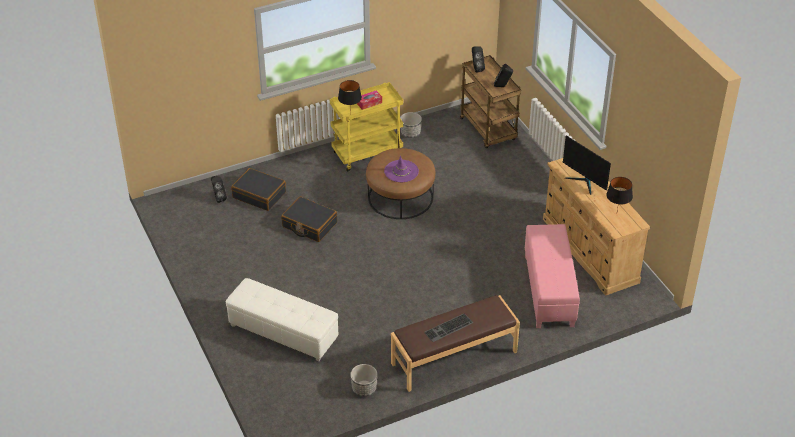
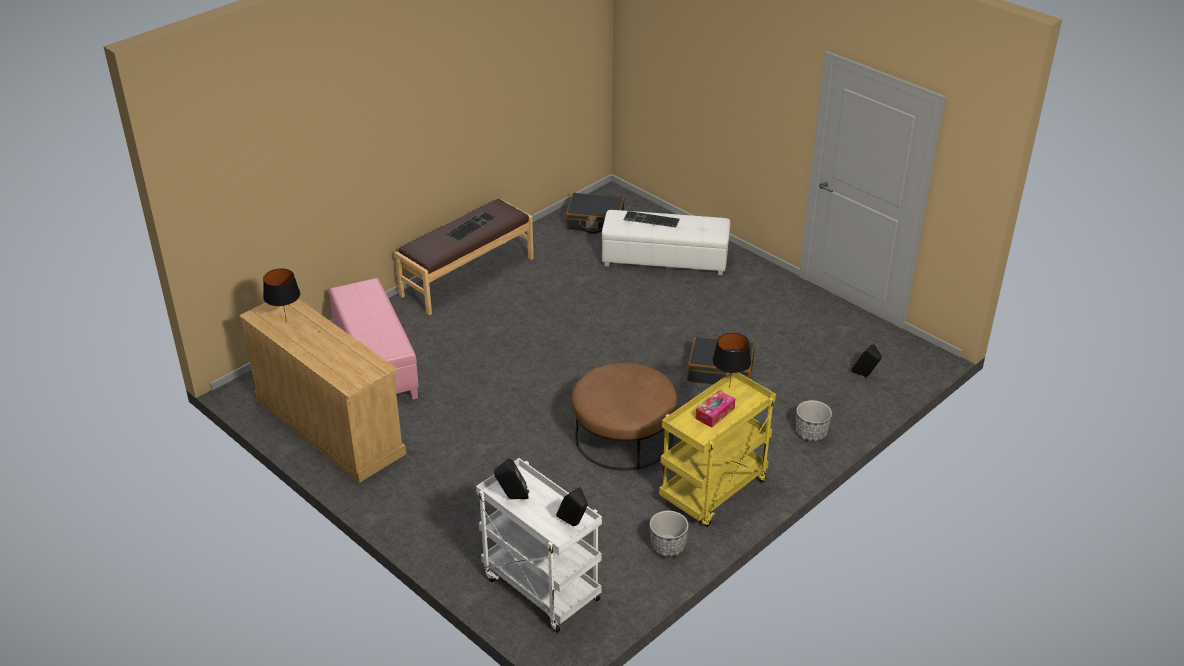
camera: 160 degrees right, 5 degrees down
black suitcase [231,168,286,211] -> black suitcase moved to [566,193,624,234]
planter [350,364,377,397] -> planter moved to [796,400,832,442]
purple hat [384,156,419,182] -> none
brown cart [460,55,521,148] -> white cart [476,458,602,633]
monitor [563,135,611,195] -> none
none -> keyboard [623,211,680,228]

